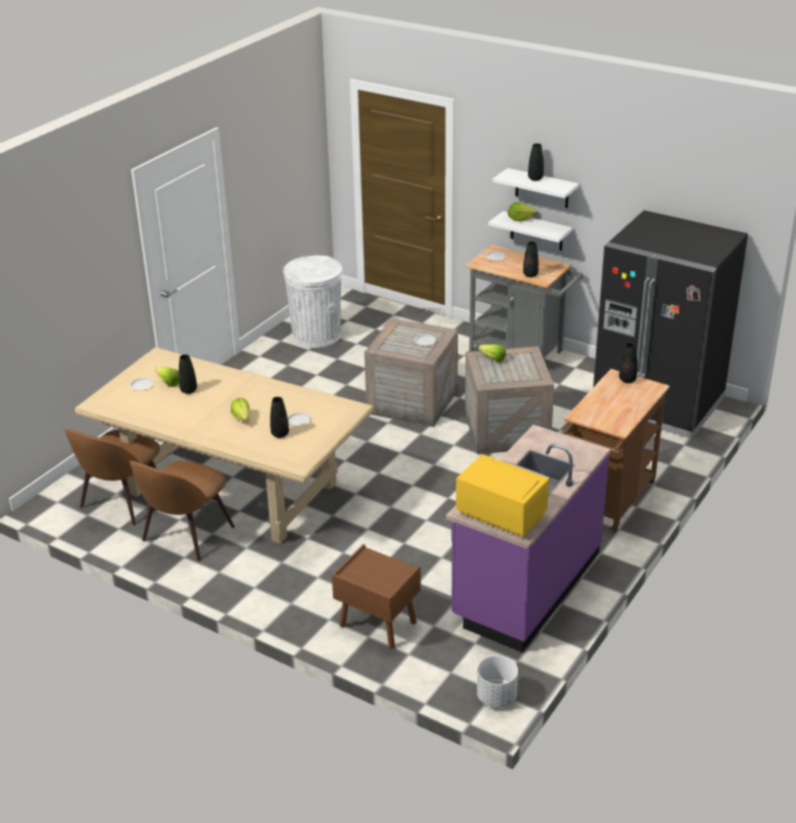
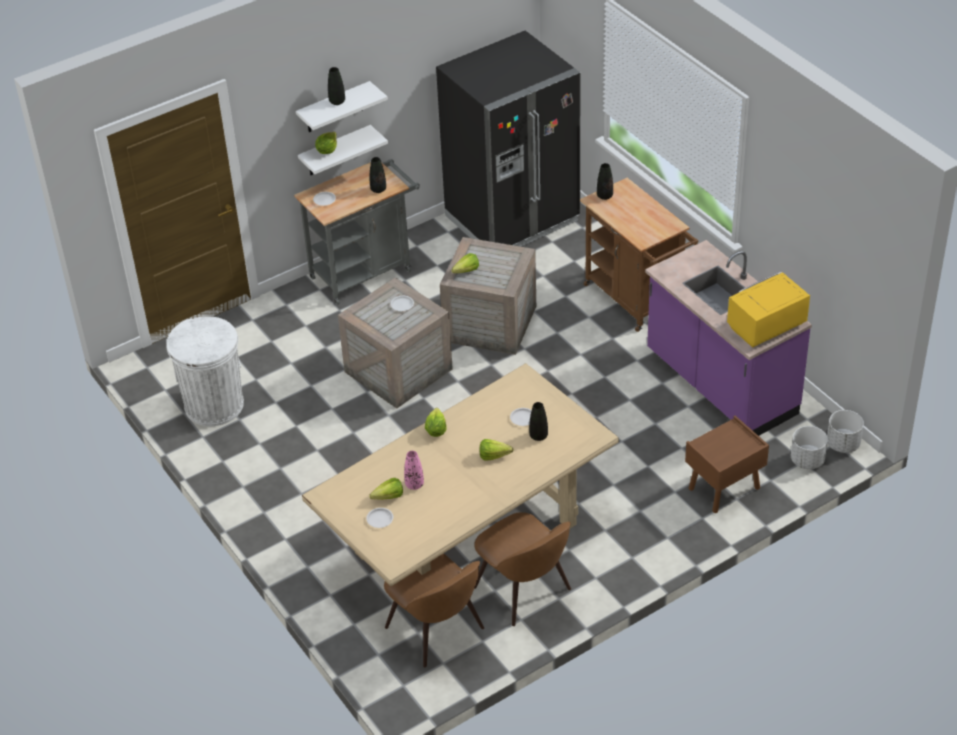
camera: 65 degrees left, 10 degrees up
black vase [179,354,197,394] -> pink vase [404,451,424,490]
none -> lettuce [425,408,447,437]
none -> white planter [791,426,828,469]

